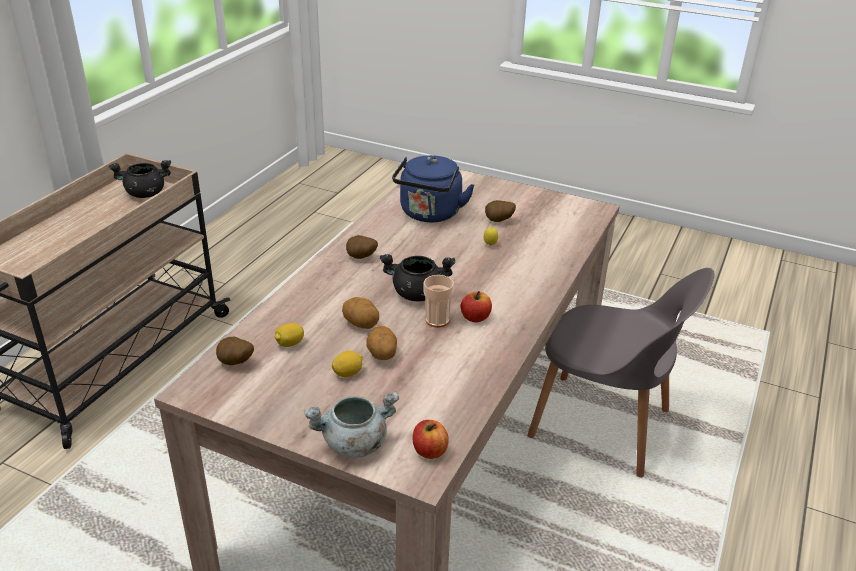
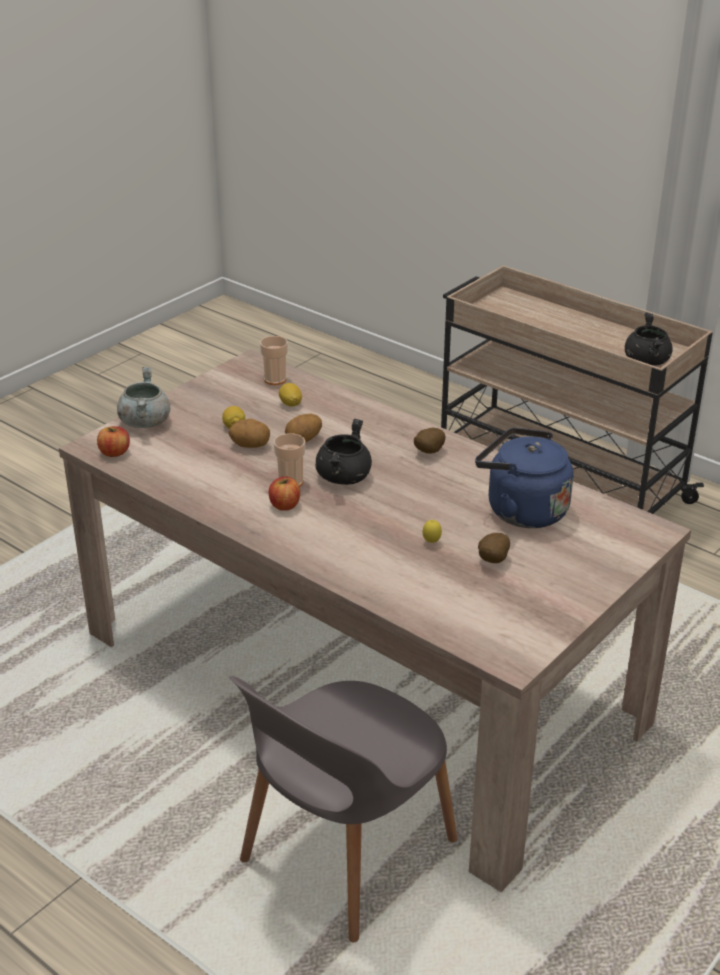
camera: 105 degrees right, 0 degrees up
potato [216,337,254,366] -> cup [260,336,288,385]

